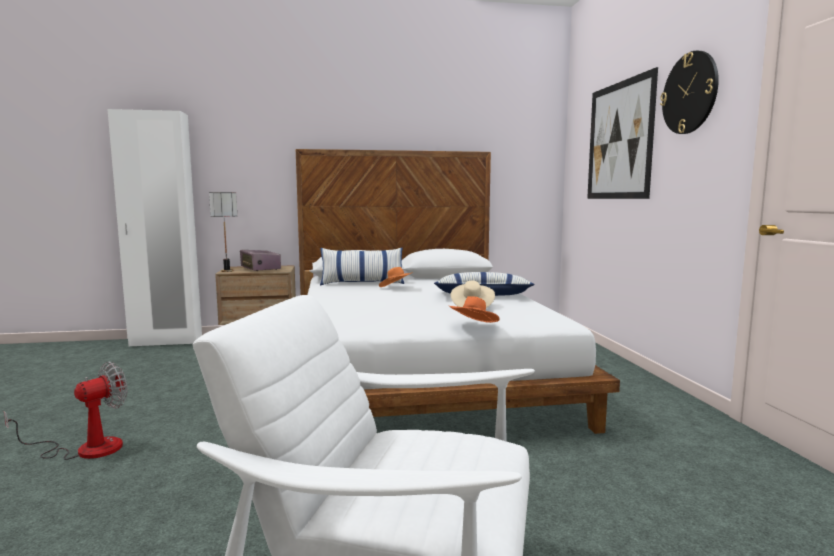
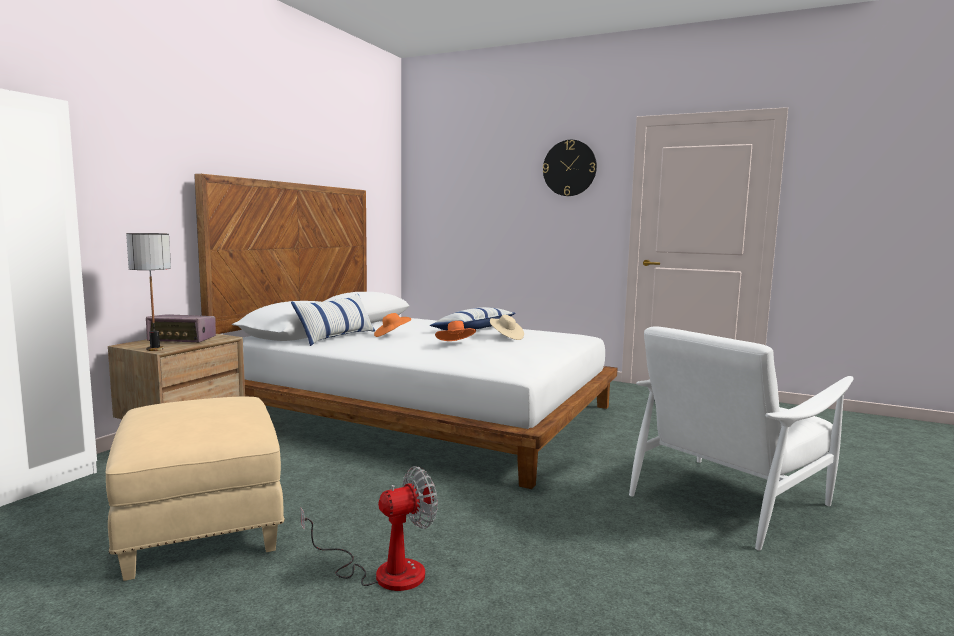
camera: 55 degrees left, 0 degrees up
fan [4,362,127,460] -> fan turned 75 degrees clockwise [300,466,438,591]
orange hat [449,296,500,323] -> orange hat moved to [435,321,476,341]
picture [587,67,658,199] -> none
none -> beige ottoman [106,397,285,581]

